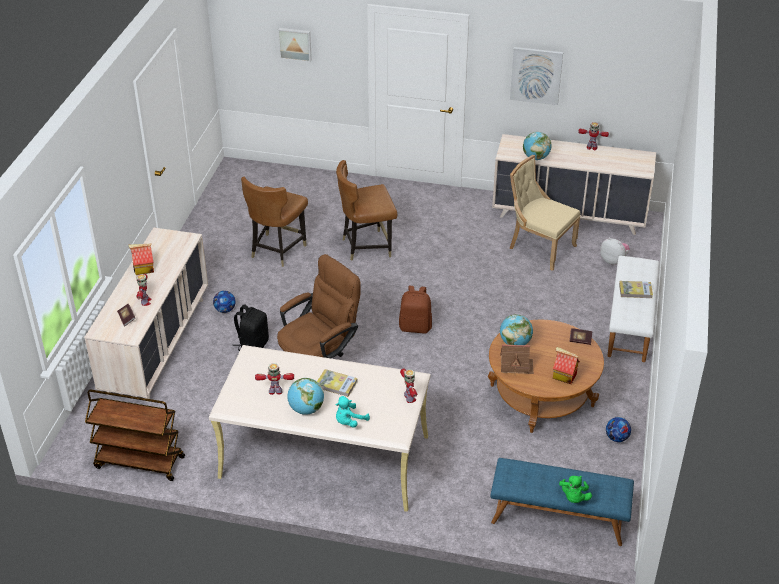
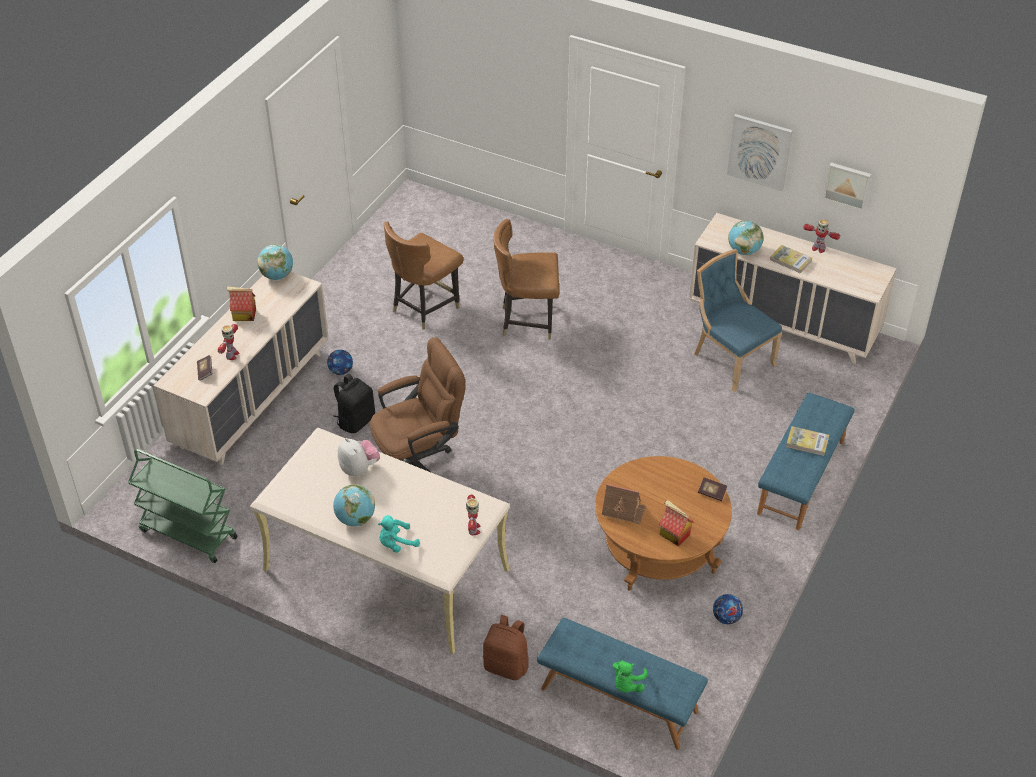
camera: 15 degrees right, 5 degrees up
brown cart [85,390,185,481] -> green cart [128,449,238,563]
toy robot [255,363,294,395] -> none
picture [278,28,312,62] -> picture moved to [823,163,871,211]
book [317,369,358,397] -> book moved to [770,245,812,274]
brown backpack [399,286,432,333] -> brown backpack moved to [483,615,529,681]
globe [500,314,533,345] -> globe moved to [257,244,293,280]
beige chair [510,155,581,271] -> blue chair [694,249,782,392]
plush toy [600,237,630,266] -> plush toy moved to [338,438,380,477]
white bench [607,256,659,362] -> blue bench [757,393,855,530]

